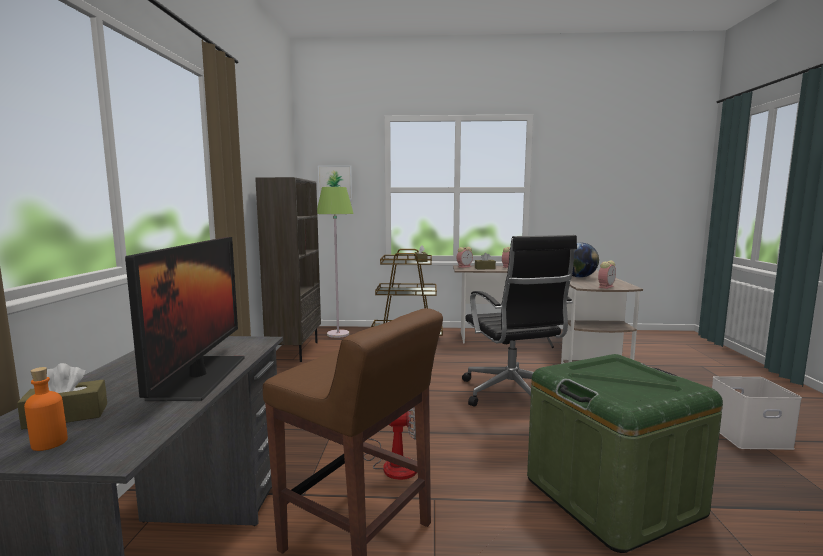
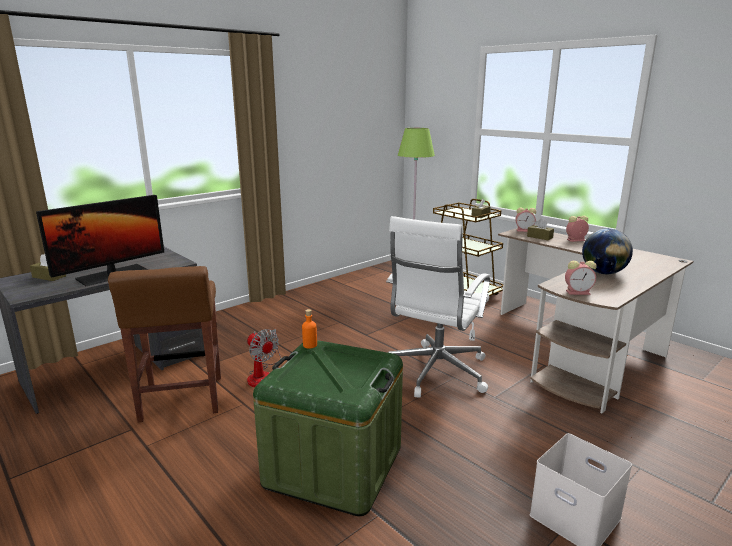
camera: 45 degrees right, 10 degrees up
orange bottle [24,367,68,451] -> orange bottle moved to [302,309,317,348]
brown bookcase [255,177,321,362] -> none
picture [318,165,352,200] -> none
black office chair [462,235,577,407] -> white office chair [386,216,490,398]

